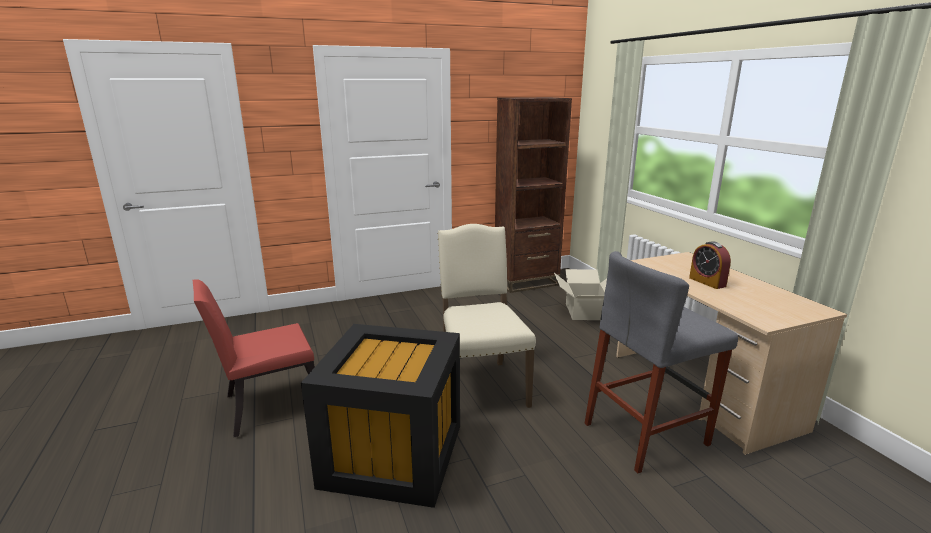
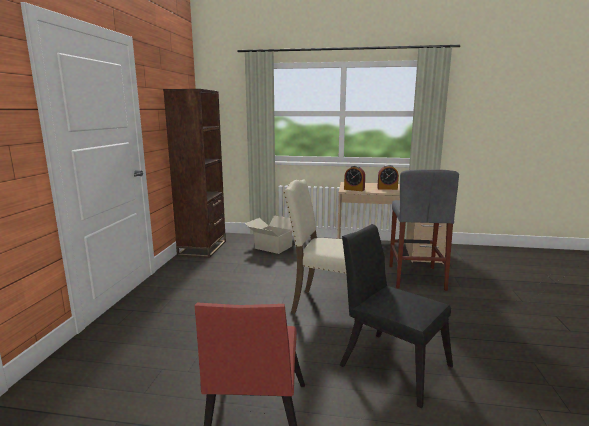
camera: 60 degrees left, 5 degrees down
black storage box [301,324,460,508] -> black chair [340,224,453,408]
none -> alarm clock [344,166,365,191]

